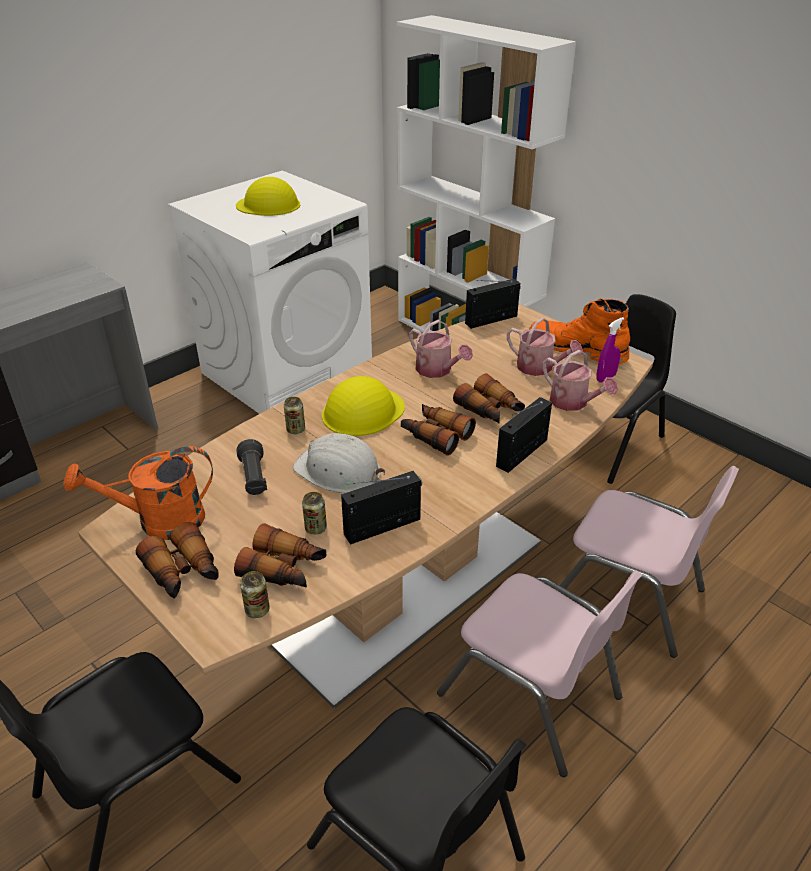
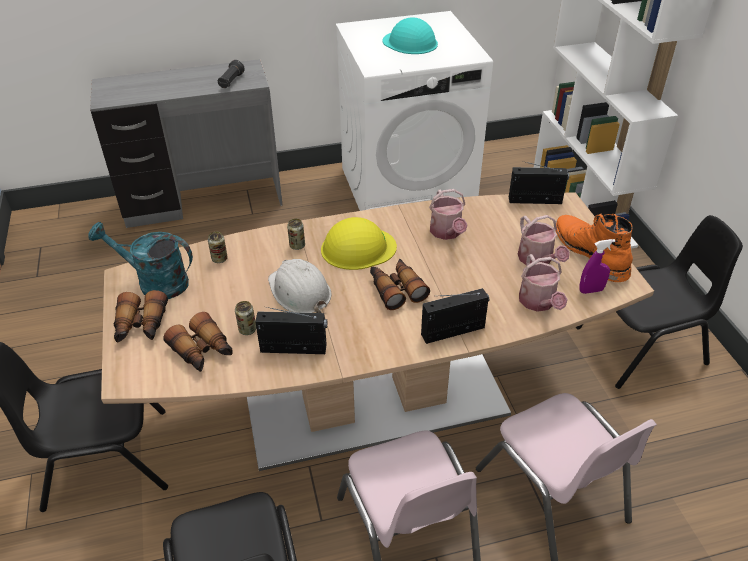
camera: 30 degrees right, 5 degrees up
orange watering can [63,446,213,540] -> turquoise watering can [88,222,193,299]
yellow hard hat [236,177,300,216] -> turquoise hard hat [383,18,438,54]
black flashlight [237,439,267,495] -> black flashlight moved to [218,60,245,88]
can [240,571,270,618] -> can moved to [208,232,228,263]
binoculars [453,374,525,423] -> none

